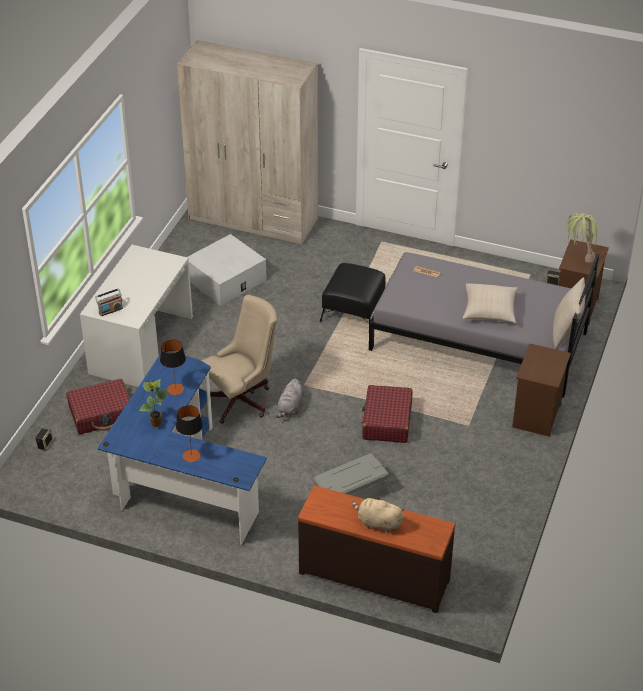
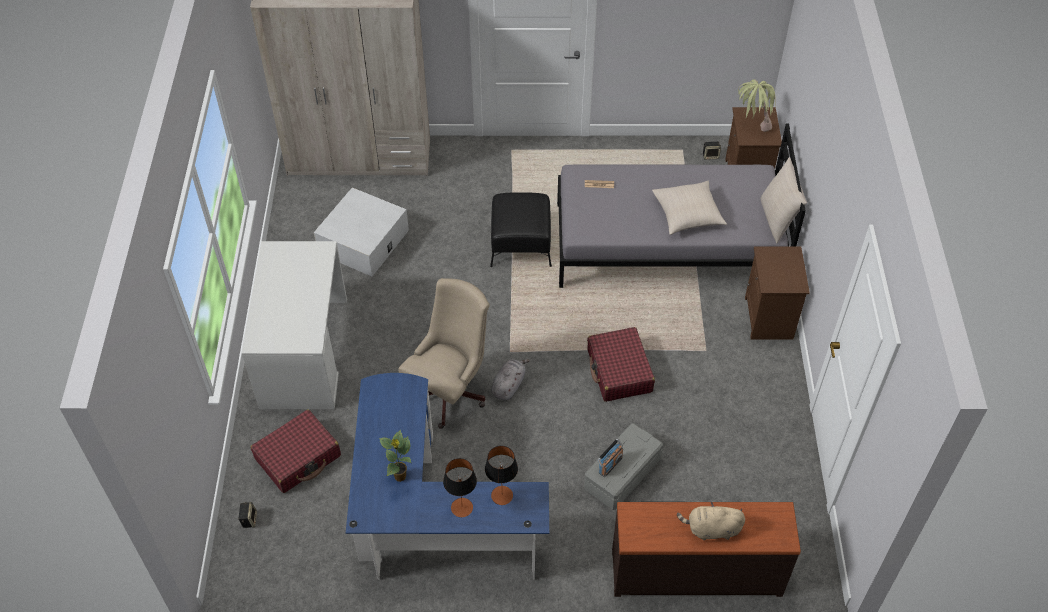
camera: 20 degrees left, 10 degrees up
radio [95,288,123,316] -> radio moved to [598,439,623,477]
table lamp [160,340,186,395] -> table lamp moved to [485,446,518,505]
grey plush toy [276,378,304,418] -> grey plush toy turned 150 degrees counterclockwise [491,359,530,400]

